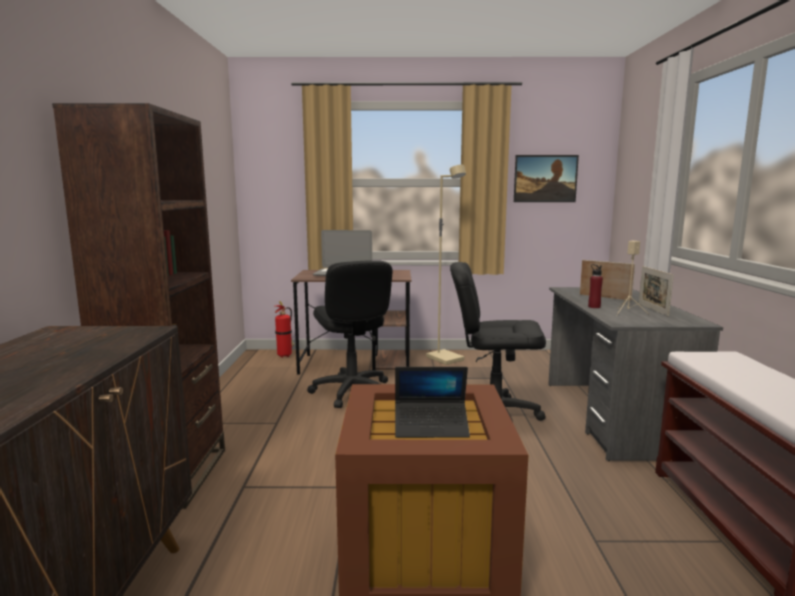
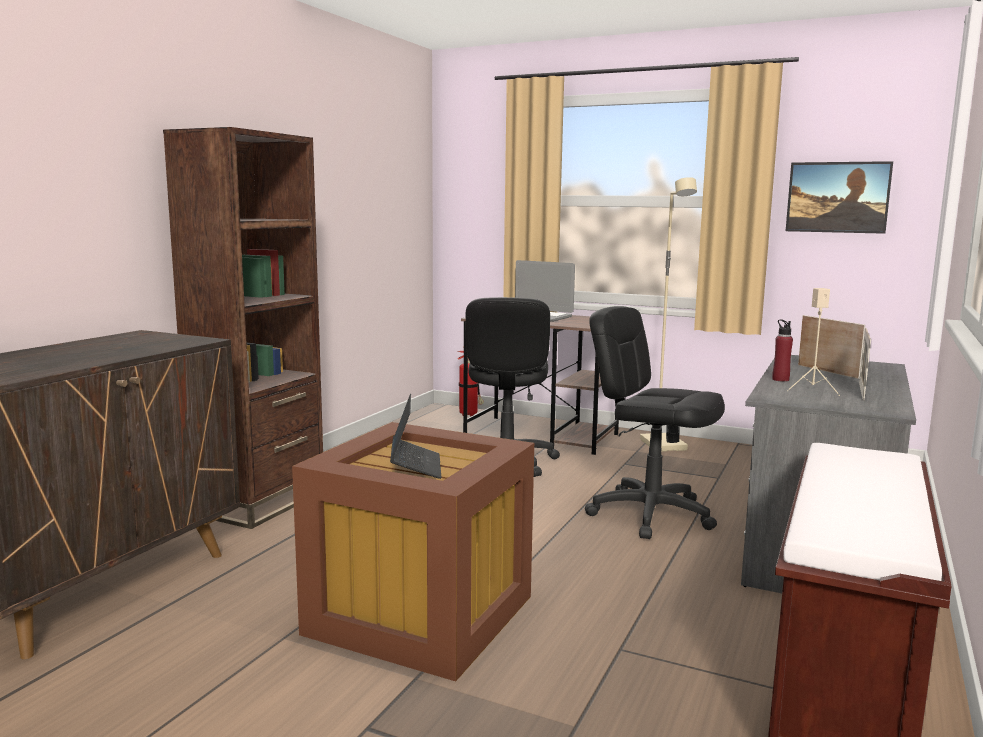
camera: 25 degrees right, 0 degrees up
laptop [395,367,470,438] -> laptop turned 120 degrees counterclockwise [390,394,441,479]

